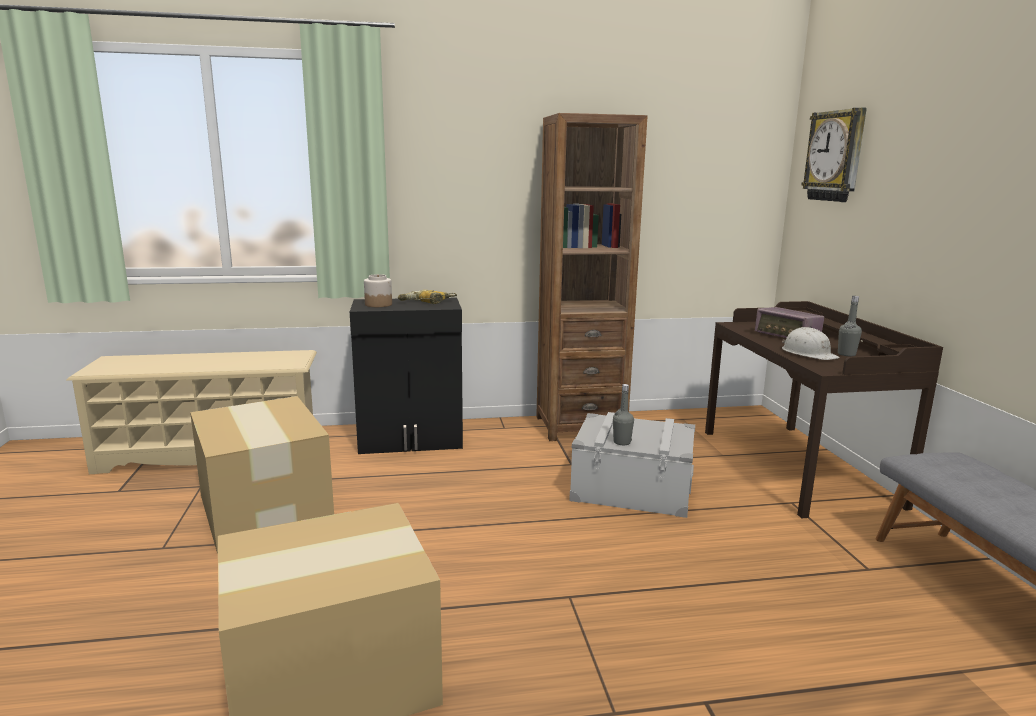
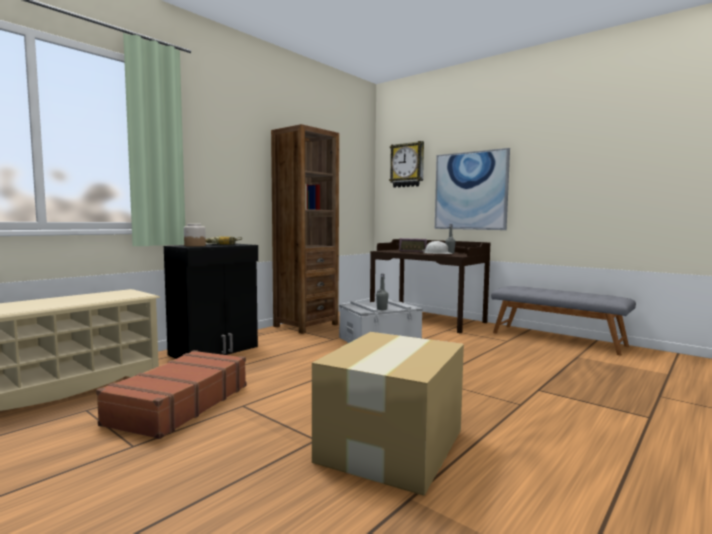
camera: 40 degrees left, 10 degrees down
cardboard box [190,396,334,553] -> brown suitcase [96,350,246,439]
none -> picture [435,148,510,230]

